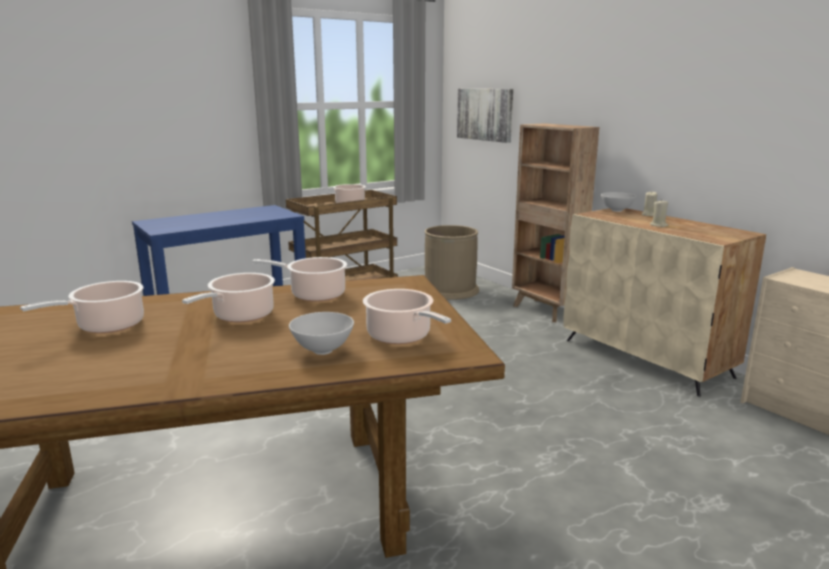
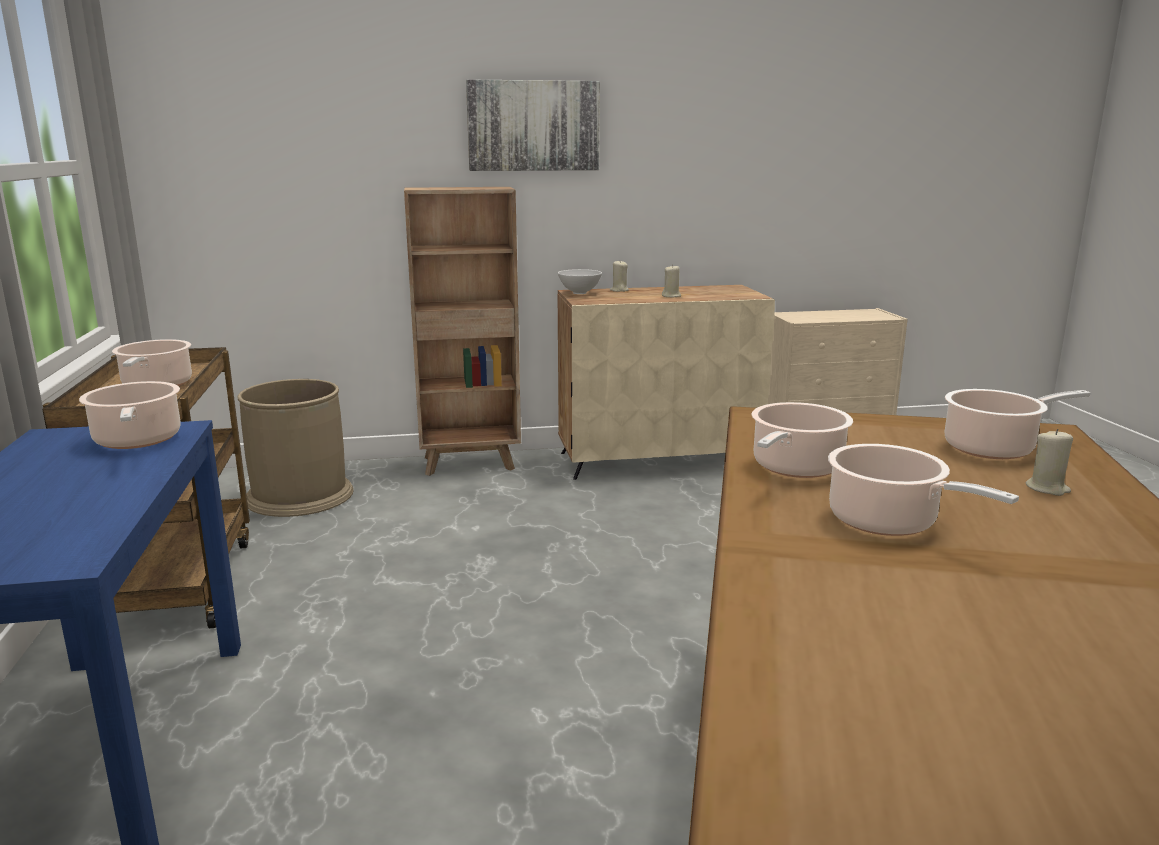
camera: 65 degrees left, 0 degrees up
cooking pot [20,281,144,333] -> cooking pot moved to [79,381,181,449]
white bowl [289,312,354,355] -> beige candle [1025,429,1073,496]
picture [457,89,513,143] -> picture moved to [466,79,600,171]

